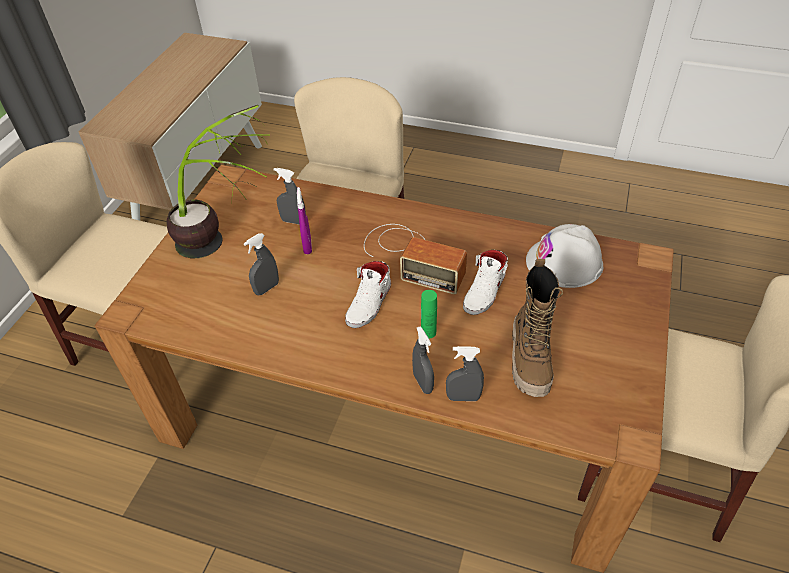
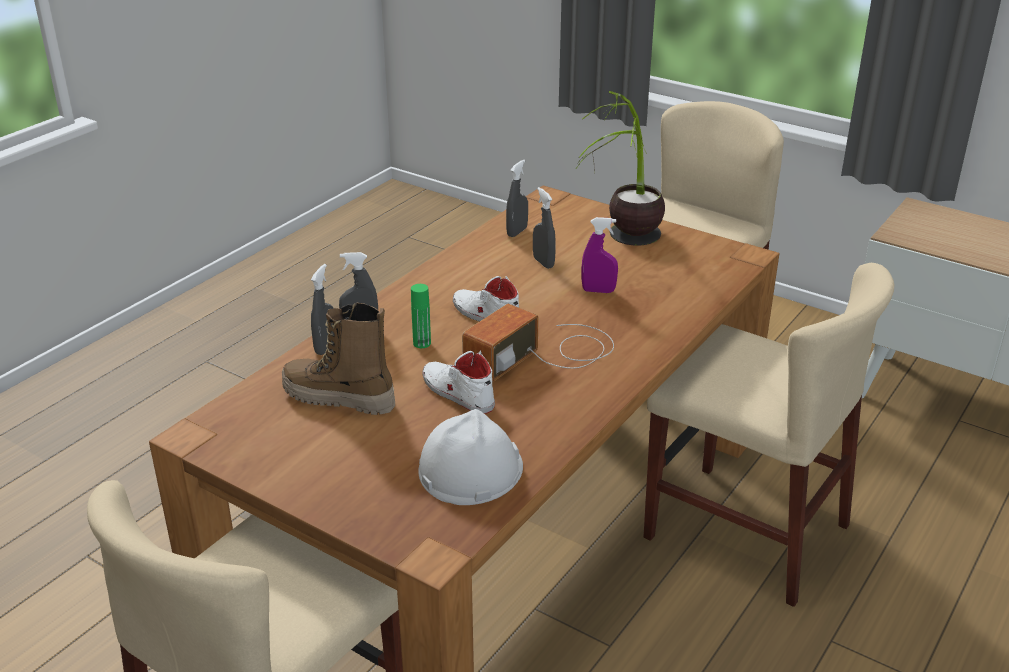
camera: 105 degrees right, 15 degrees down
grey spray bottle [274,168,306,225] -> grey spray bottle moved to [506,160,528,237]

